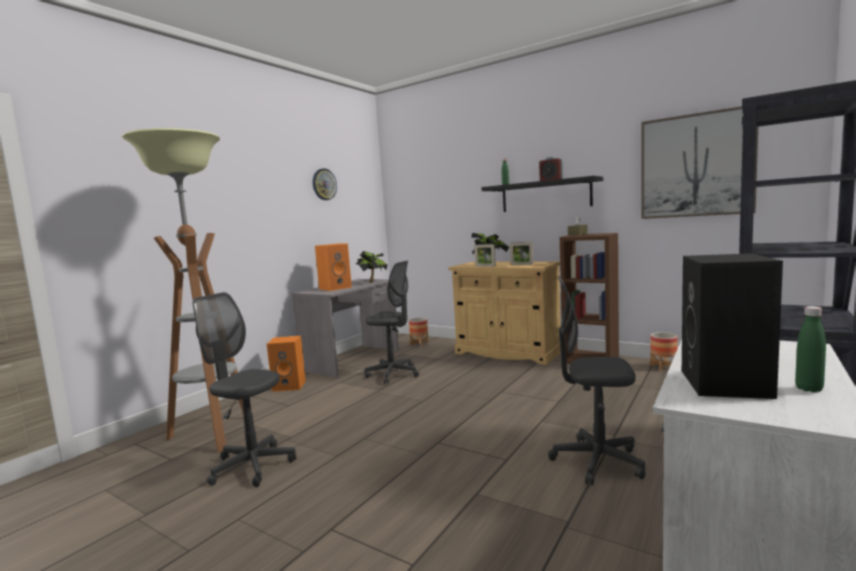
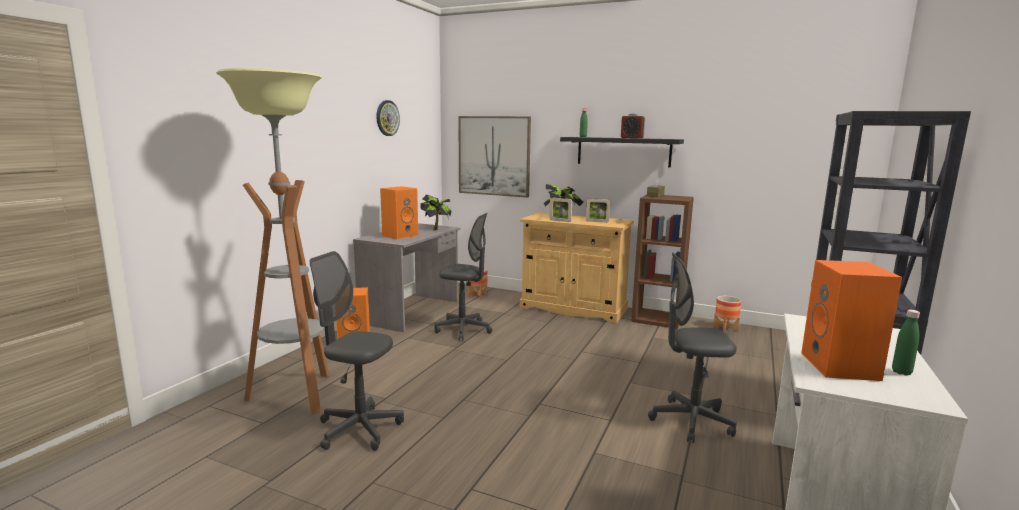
camera: 10 degrees left, 5 degrees up
picture [641,106,758,219] -> picture moved to [458,116,531,198]
black speaker [682,253,783,399] -> orange speaker [801,260,902,381]

